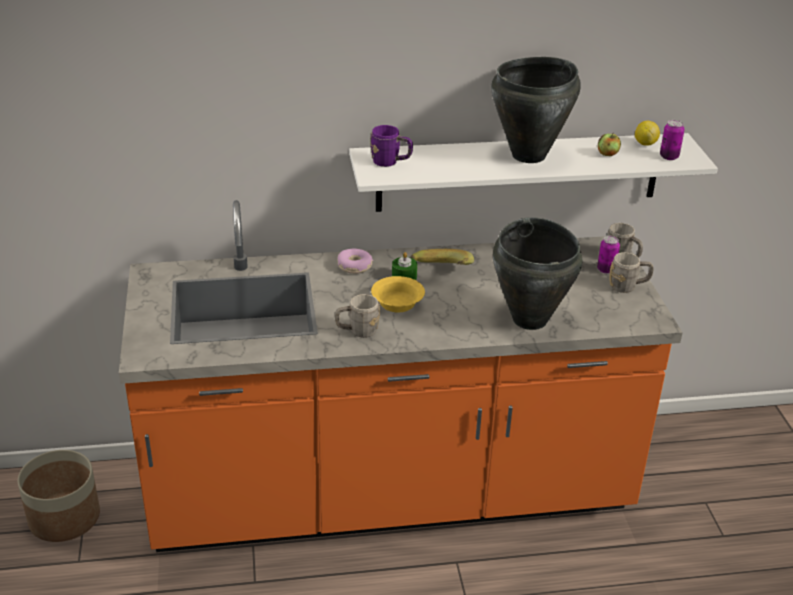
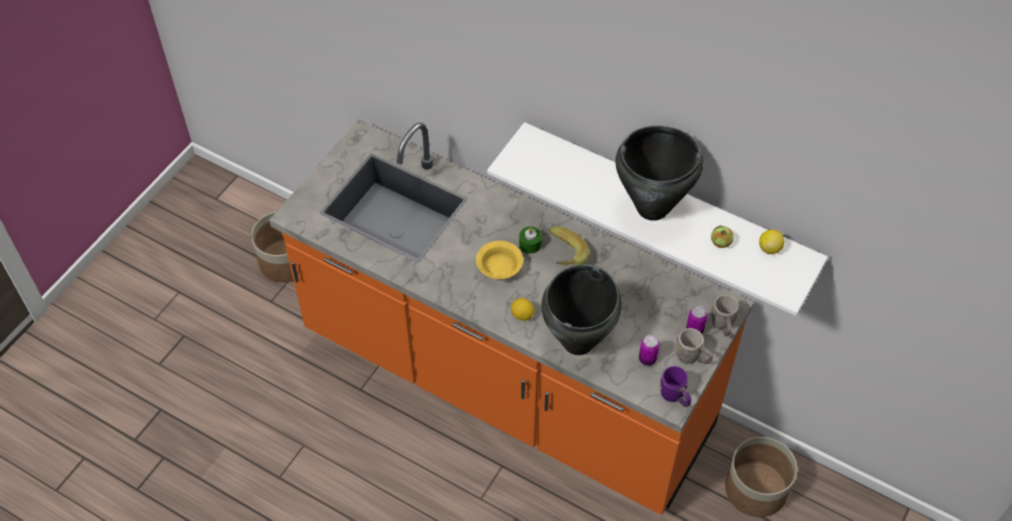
camera: 40 degrees right, 20 degrees up
grey mug [335,294,380,338] -> none
donut [337,249,373,274] -> none
purple mug [371,125,413,167] -> purple mug moved to [660,366,691,407]
can [660,120,685,160] -> can moved to [639,335,660,366]
none -> lemon [511,298,535,321]
none -> planter [725,437,797,517]

